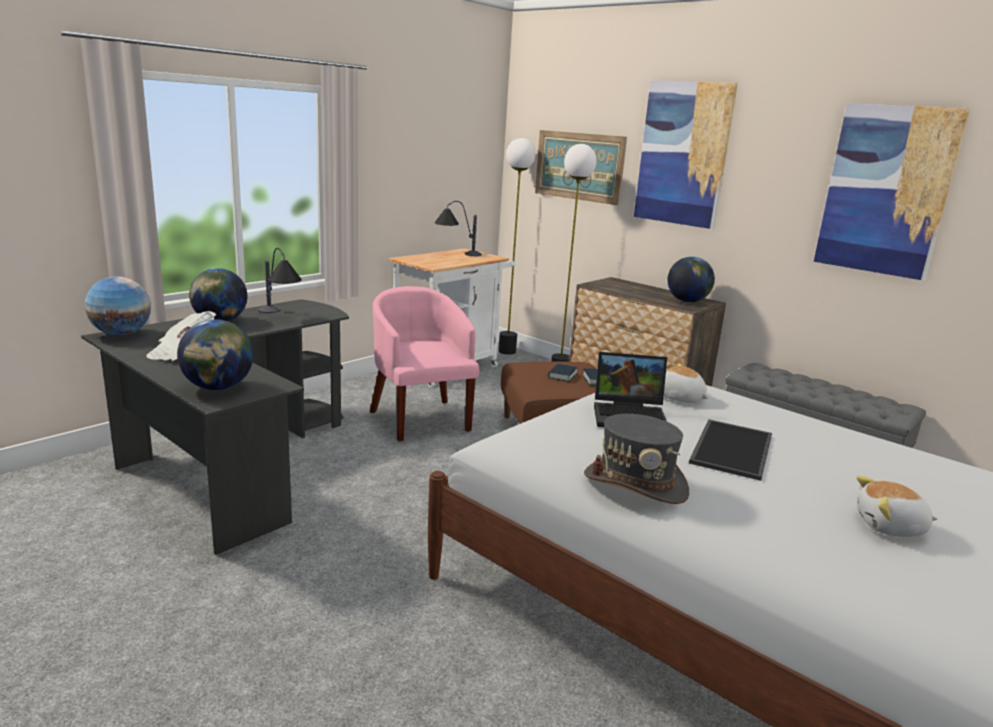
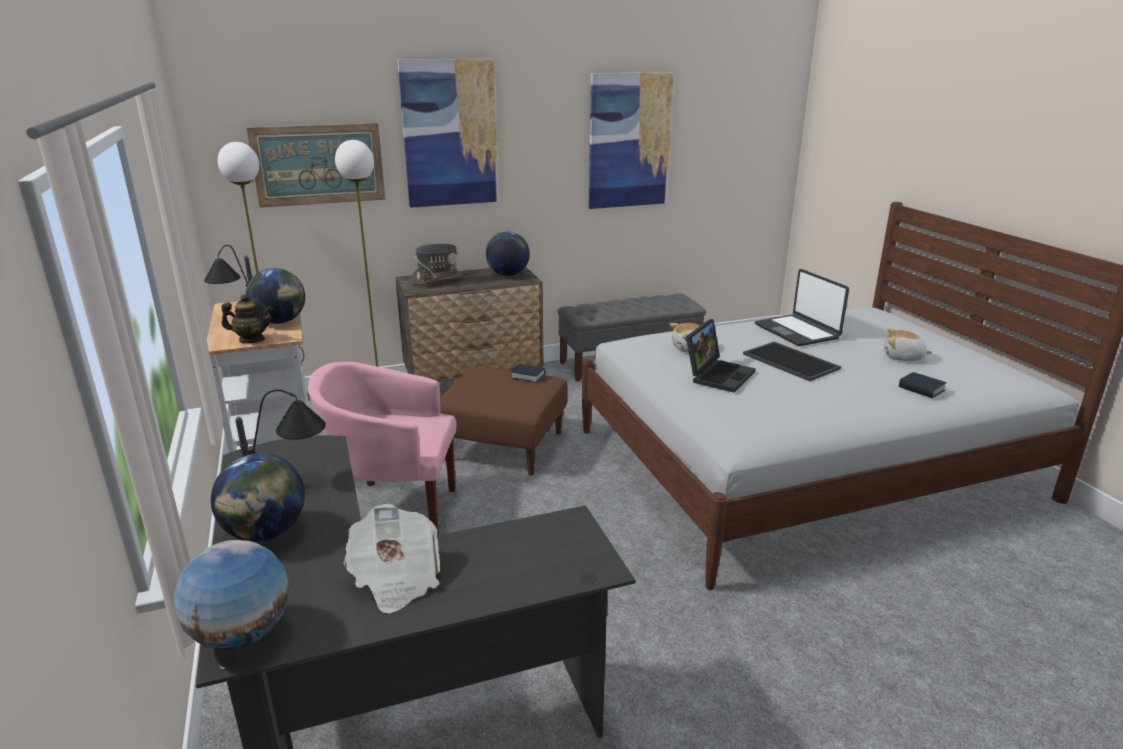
camera: 60 degrees left, 5 degrees up
globe [177,319,254,390] -> globe moved to [246,268,305,324]
book [548,364,578,382] -> book moved to [899,372,947,398]
grey hat [584,414,689,504] -> grey hat moved to [410,244,466,285]
plush toy [856,476,938,537] -> plush toy turned 75 degrees clockwise [884,328,932,361]
none -> teapot [221,294,273,344]
none -> laptop [755,269,849,346]

